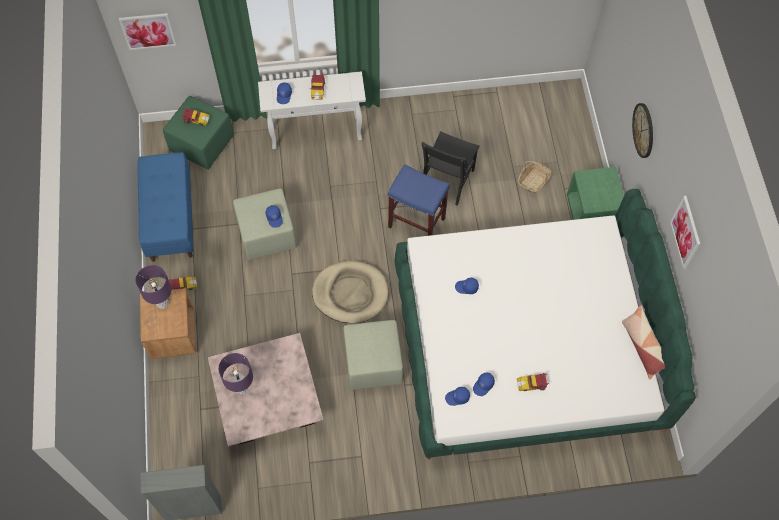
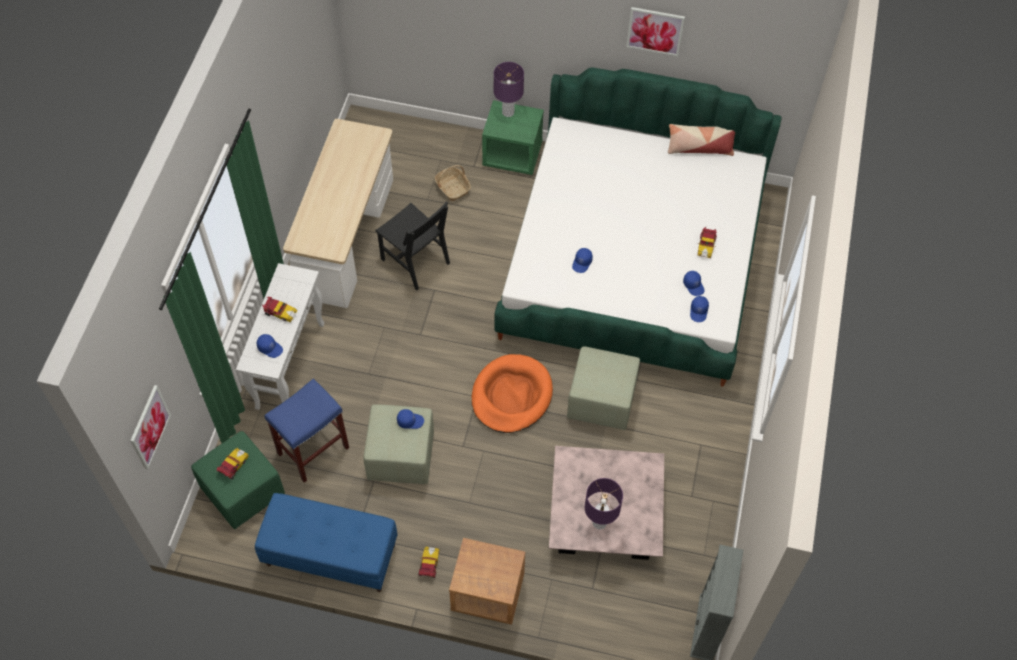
camera: 70 degrees left, 5 degrees down
purple table lamp [135,265,172,309] -> purple table lamp moved to [494,62,524,117]
beige dog bed [312,261,389,323] -> orange dog bed [472,354,553,433]
blue stool [388,164,450,236] -> blue stool moved to [265,379,349,483]
wall clock [632,103,653,158] -> none
none -> desk [283,119,393,308]

